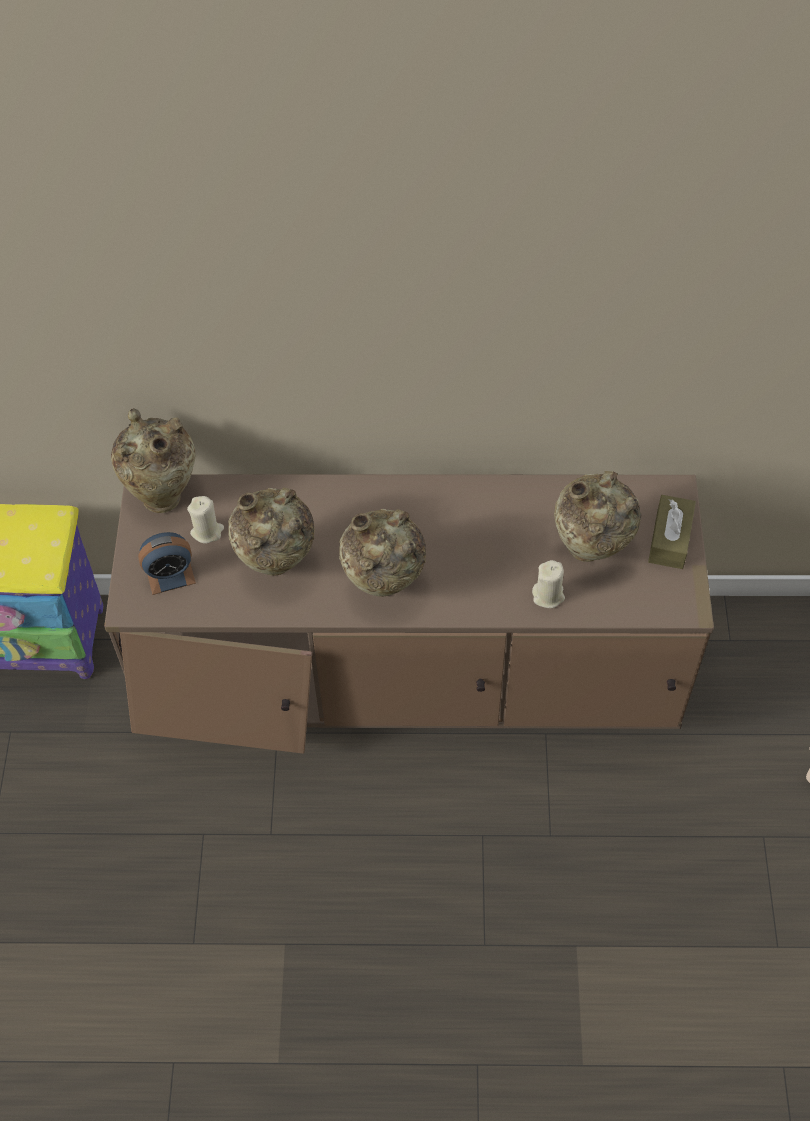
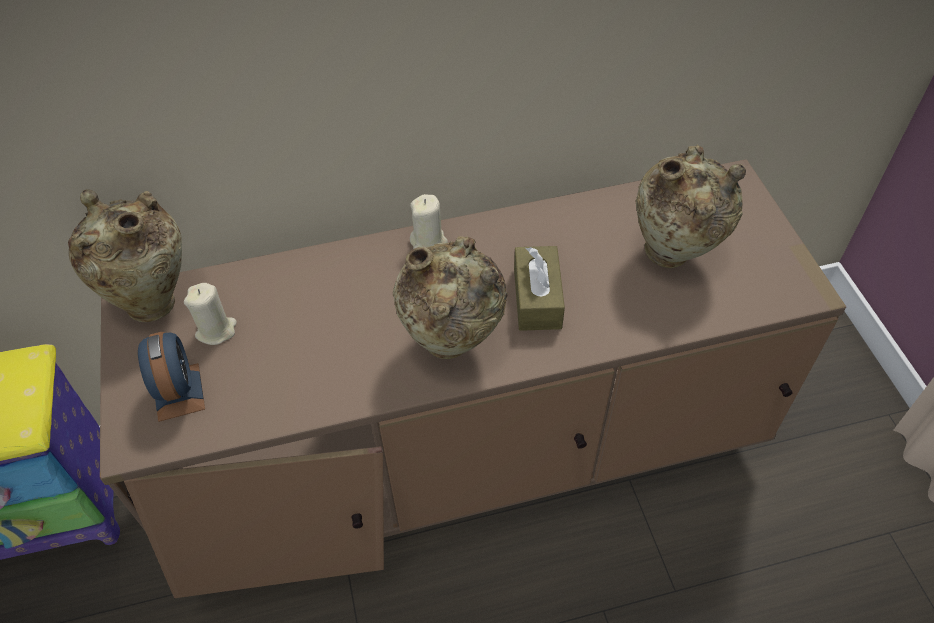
camera: 15 degrees left, 5 degrees down
alarm clock [138,532,196,595] -> alarm clock turned 75 degrees counterclockwise [138,332,205,422]
beige vase [228,487,315,576] -> none
beige candle [532,560,565,608] -> beige candle moved to [410,194,448,249]
brown tissue box [648,495,696,569] -> brown tissue box moved to [514,246,565,331]

